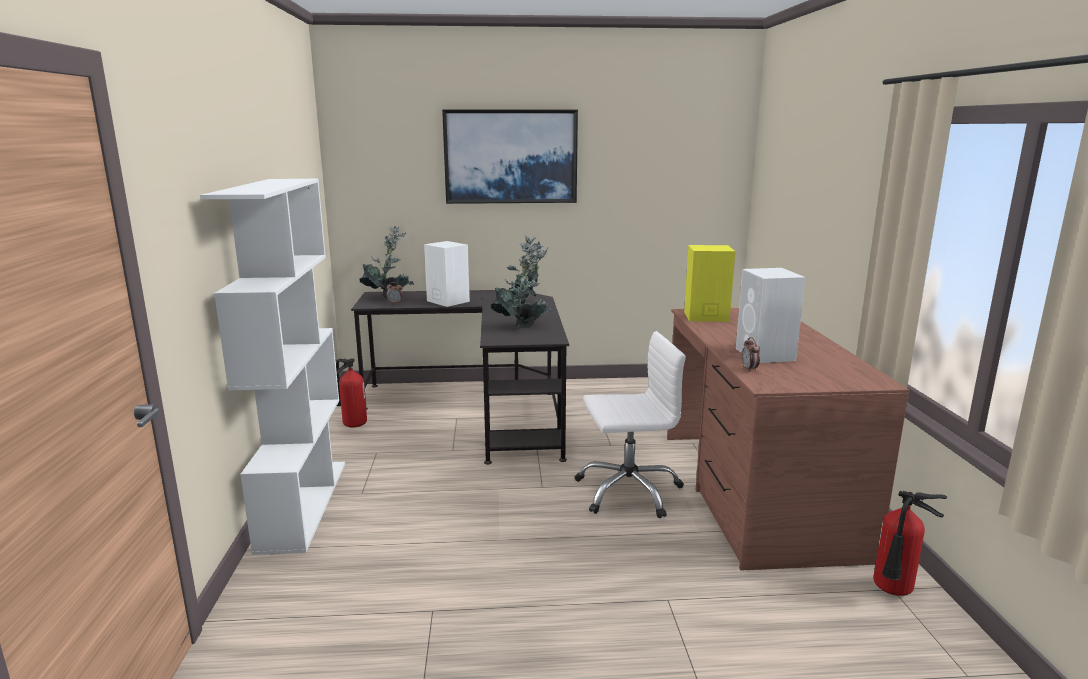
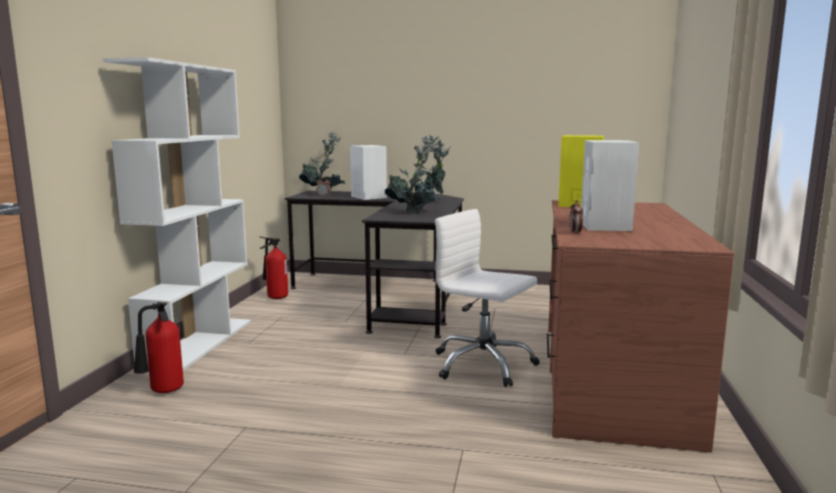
camera: 15 degrees right, 5 degrees down
picture [442,109,578,204] -> none
white office chair [575,331,686,518] -> white office chair turned 150 degrees counterclockwise [435,209,540,387]
fire extinguisher [873,491,947,596] -> fire extinguisher moved to [133,302,184,393]

